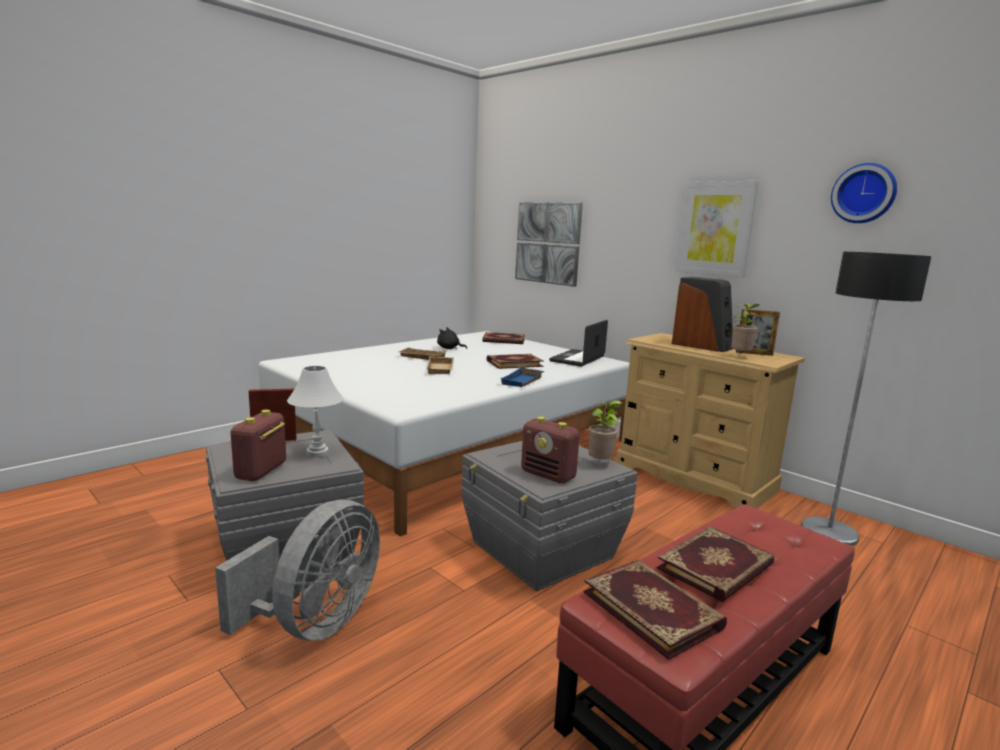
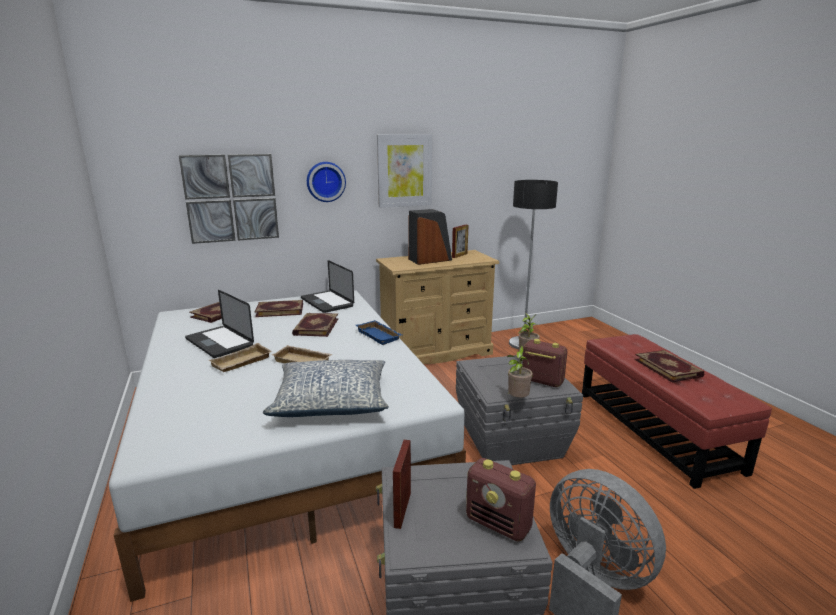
camera: 65 degrees left, 5 degrees up
white table lamp [287,366,344,457] -> none
black plush toy [437,327,467,349] -> laptop [185,290,254,358]
radio [521,416,580,483] -> radio turned 120 degrees counterclockwise [522,339,567,387]
book [584,560,727,660] -> book moved to [255,300,303,317]
potted plant [731,303,760,353] -> potted plant moved to [507,345,533,398]
wall clock [831,163,897,223] -> wall clock moved to [307,162,346,202]
none -> pillow [263,360,389,417]

